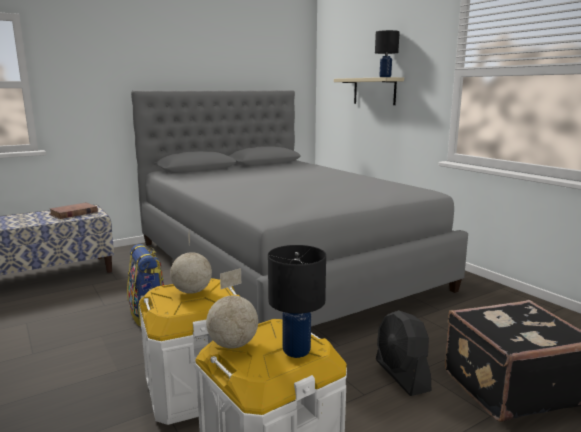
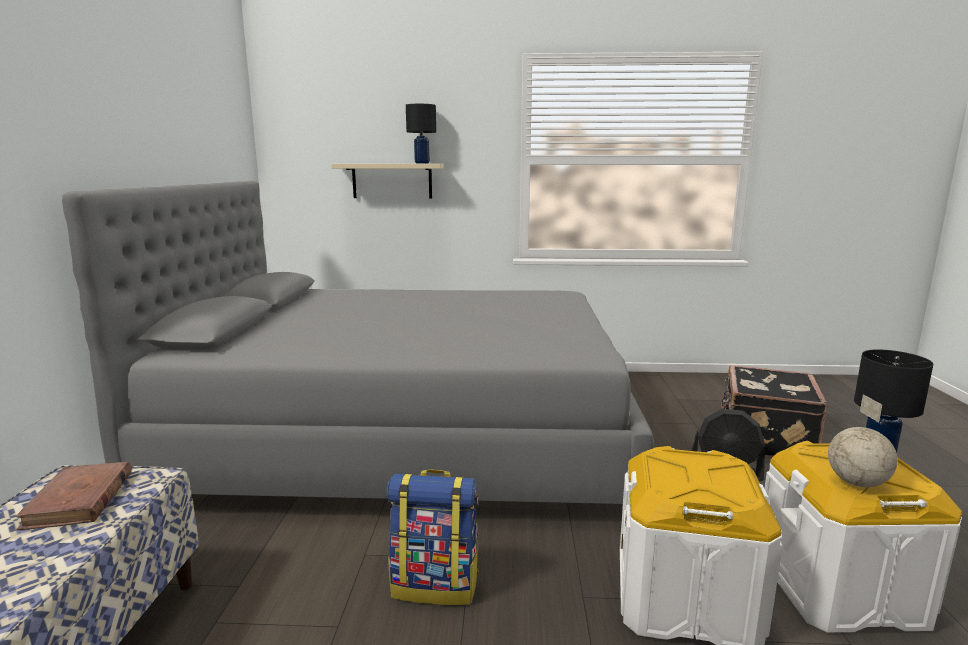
camera: 55 degrees left, 0 degrees up
globe [170,231,212,294] -> none

